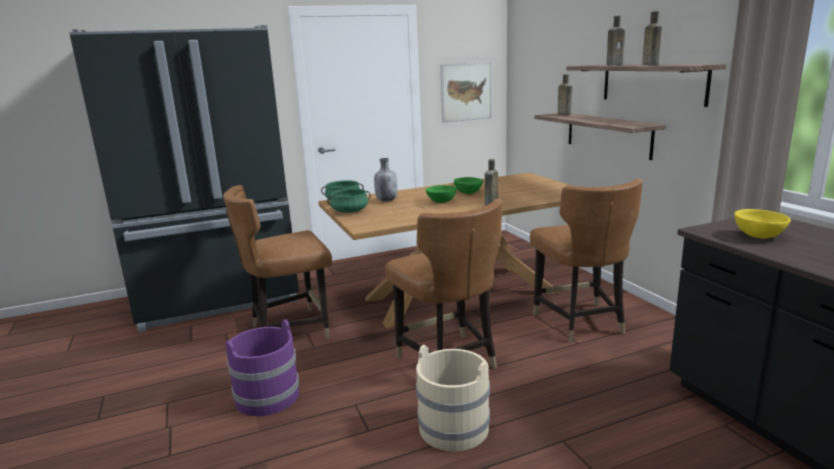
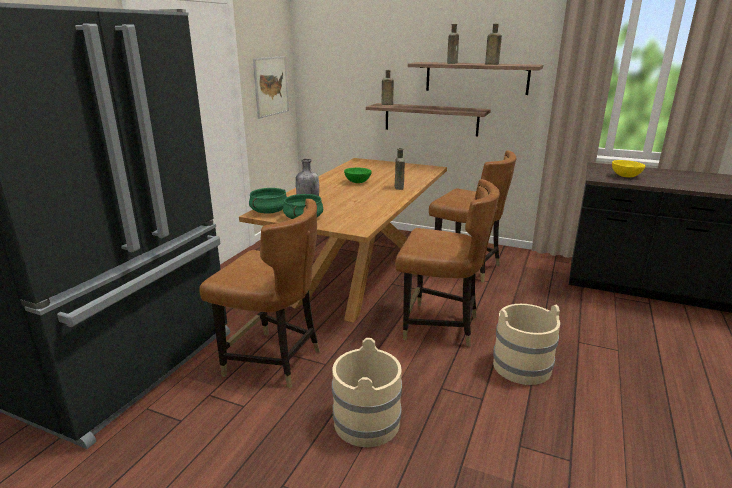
camera: 45 degrees left, 5 degrees up
brown chair [223,185,332,339] -> brown chair turned 90 degrees counterclockwise [199,199,320,388]
purple bucket [226,319,299,416] -> beige bucket [332,338,402,447]
green bowl [426,185,457,203] -> none

